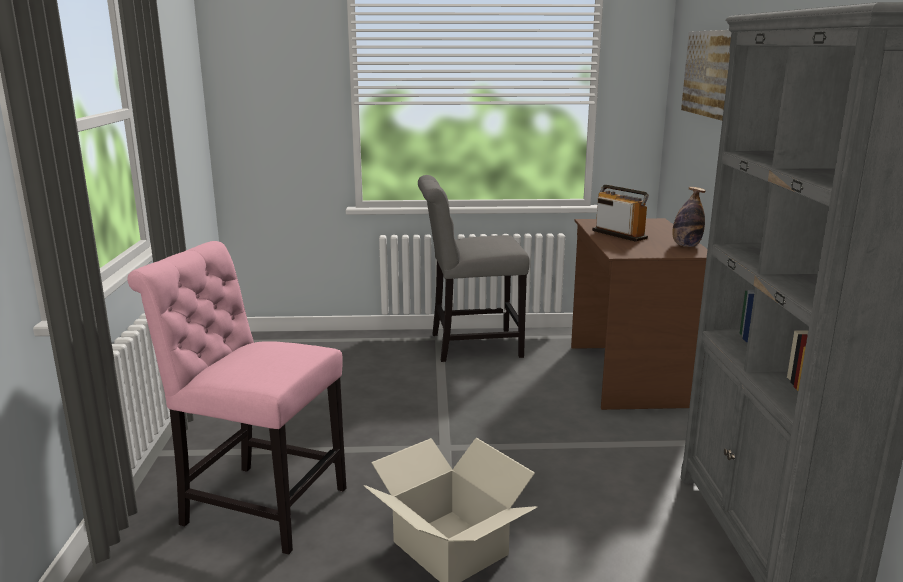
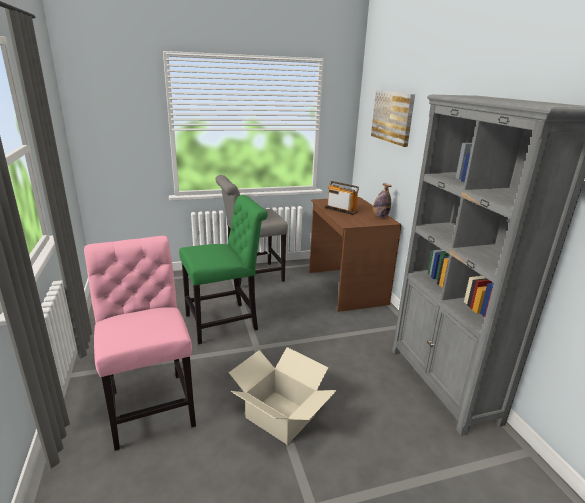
camera: 15 degrees left, 5 degrees up
pink chair [127,241,346,555] -> pink chair turned 60 degrees clockwise [84,236,196,451]
none -> green chair [179,195,268,344]

